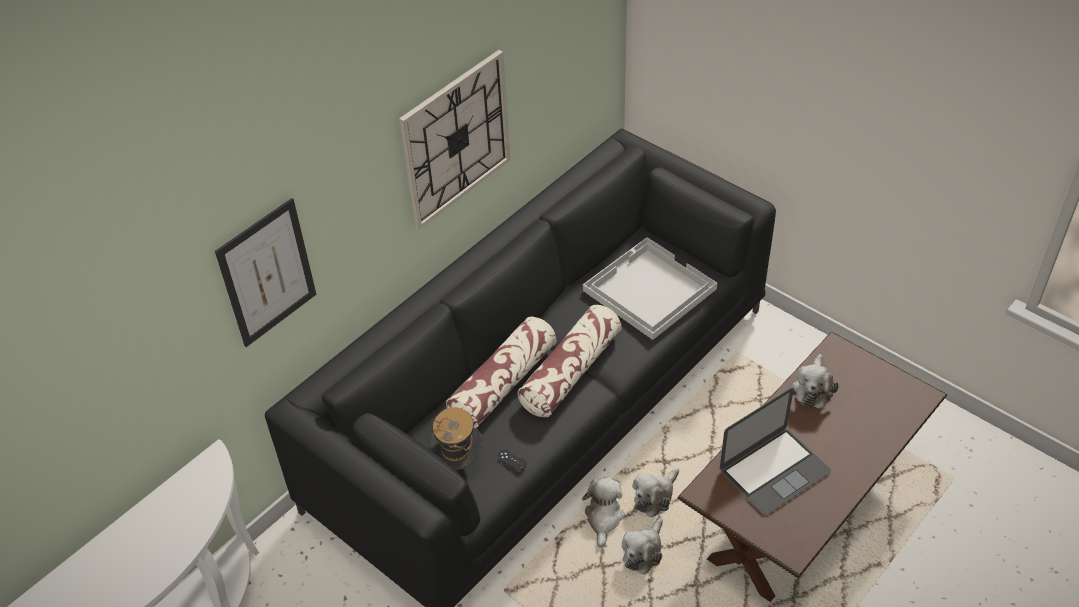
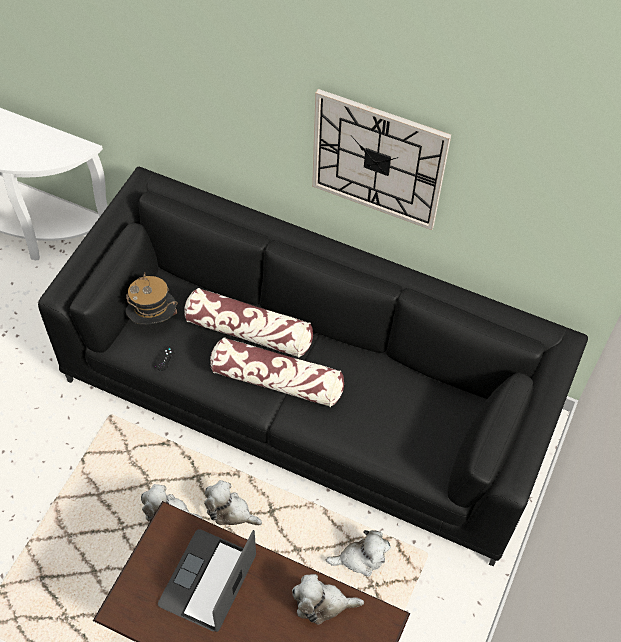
camera: 70 degrees right, 10 degrees up
picture [215,198,316,347] -> none
plush toy [582,476,625,548] -> plush toy moved to [326,530,391,577]
white tray [583,237,717,340] -> none
laptop [720,388,831,515] -> laptop turned 75 degrees clockwise [158,529,256,632]

